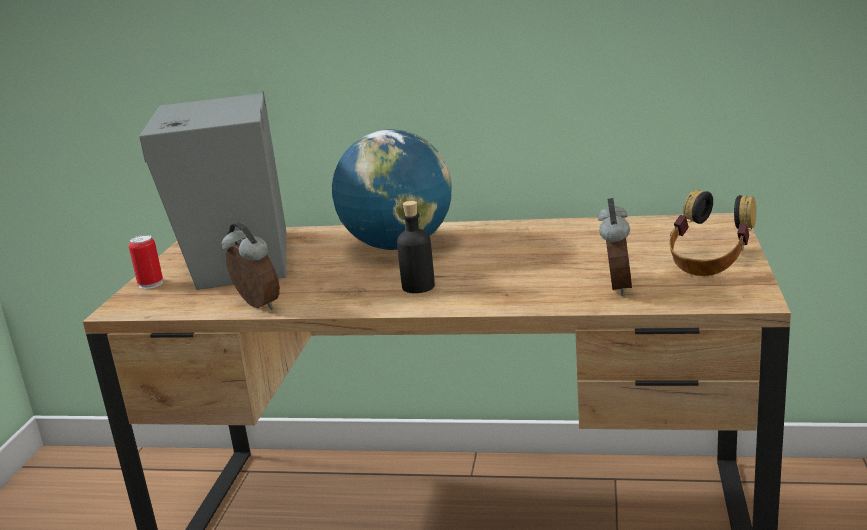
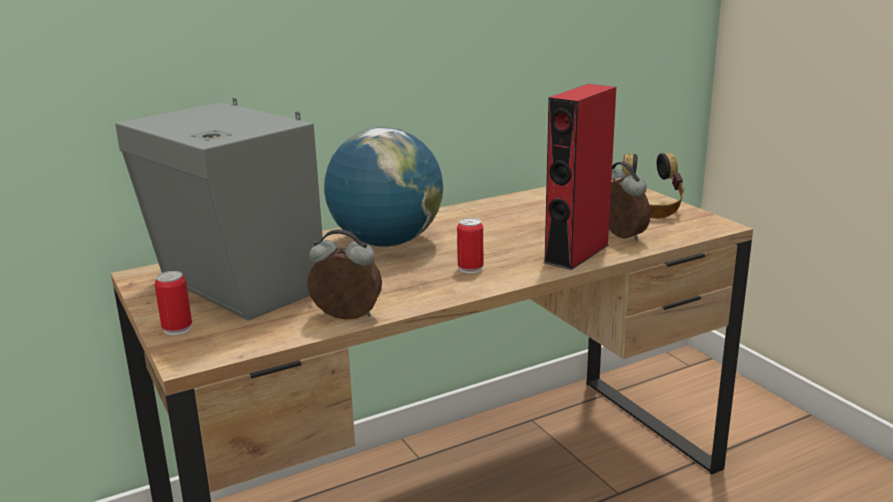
camera: 40 degrees left, 0 degrees up
black bottle [397,201,435,293] -> can [457,218,483,274]
none -> red speaker [543,84,616,270]

